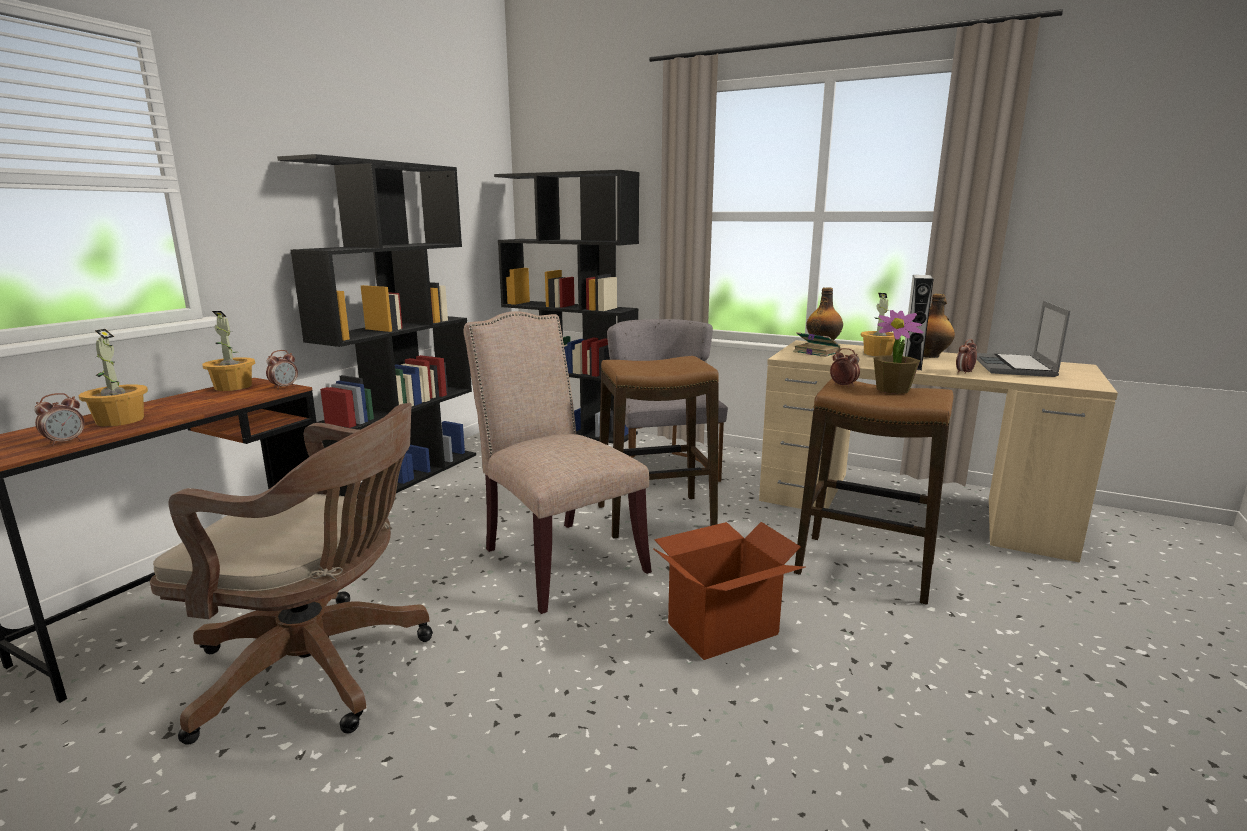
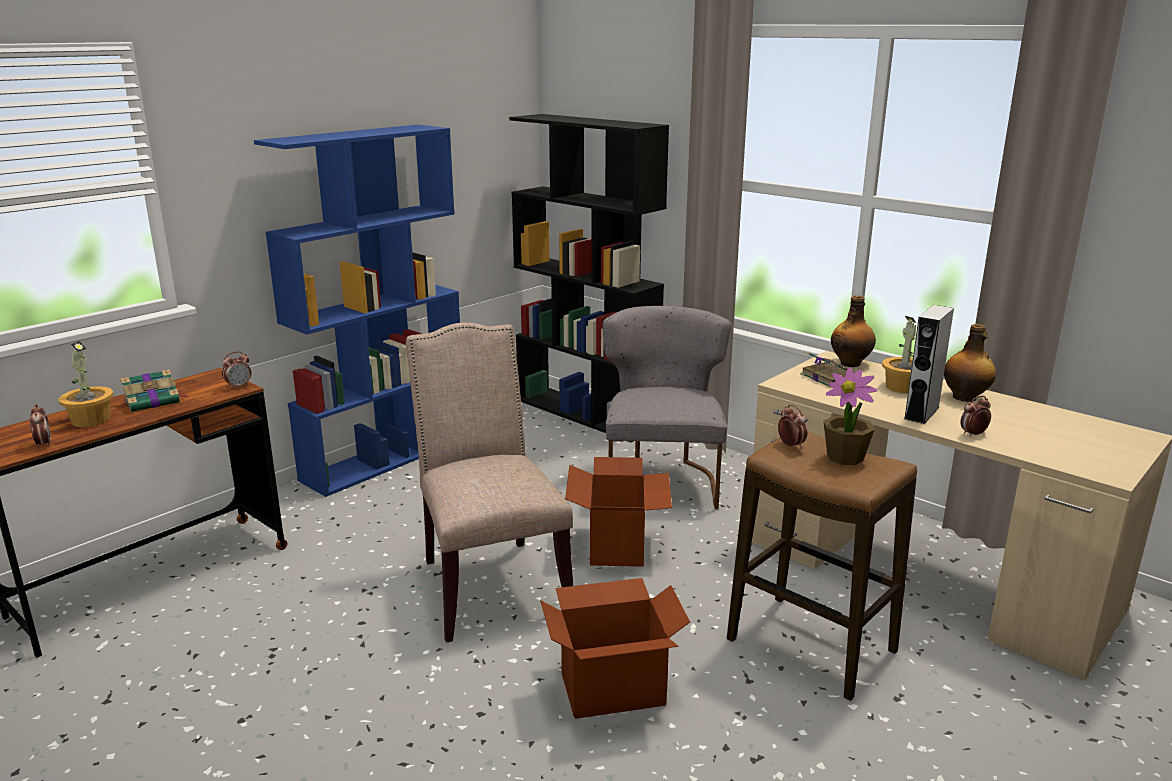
camera: 15 degrees right, 5 degrees up
alarm clock [34,393,85,446] -> alarm clock turned 75 degrees counterclockwise [30,404,51,448]
brown office chair [150,403,433,745] -> none
potted plant [202,311,255,391] -> none
black bookcase [277,154,476,498] -> blue bookcase [254,125,460,497]
stool [598,356,719,539] -> cardboard box [565,457,672,567]
laptop [977,301,1071,377] -> none
none -> book [120,369,188,412]

